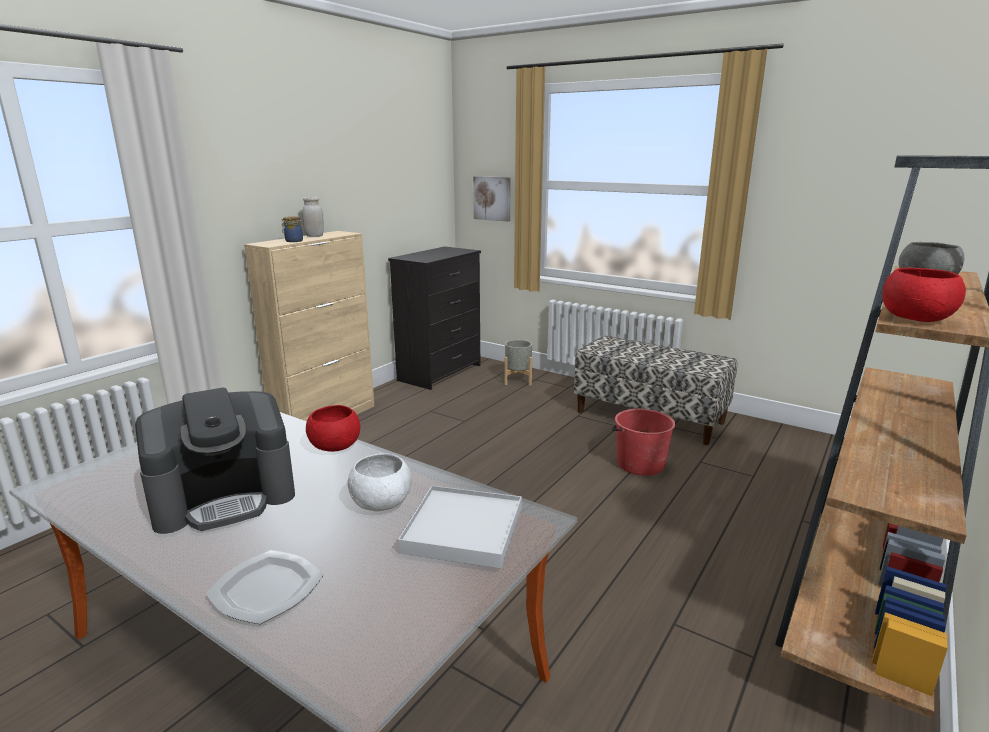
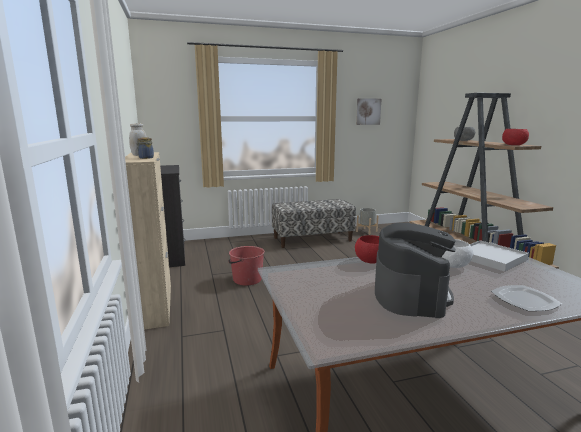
camera: 50 degrees left, 5 degrees down
picture [473,176,511,222] -> picture moved to [356,98,381,125]
grey planter [504,340,532,385] -> grey planter moved to [356,208,379,235]
red bucket [612,409,675,476] -> red bucket moved to [229,246,265,286]

